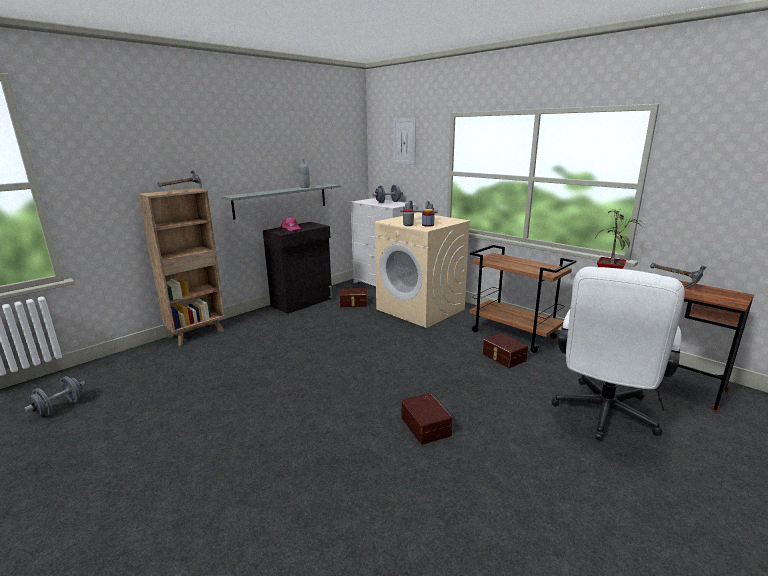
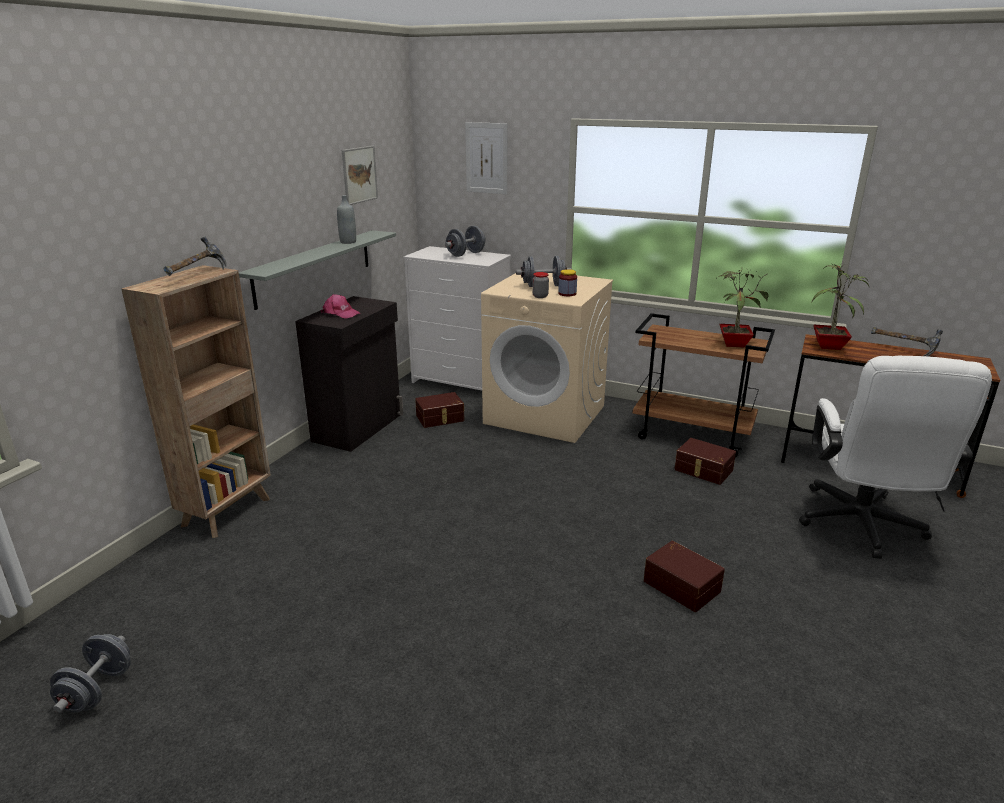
camera: 20 degrees left, 5 degrees up
none -> picture [342,146,378,205]
none -> potted plant [718,270,769,348]

